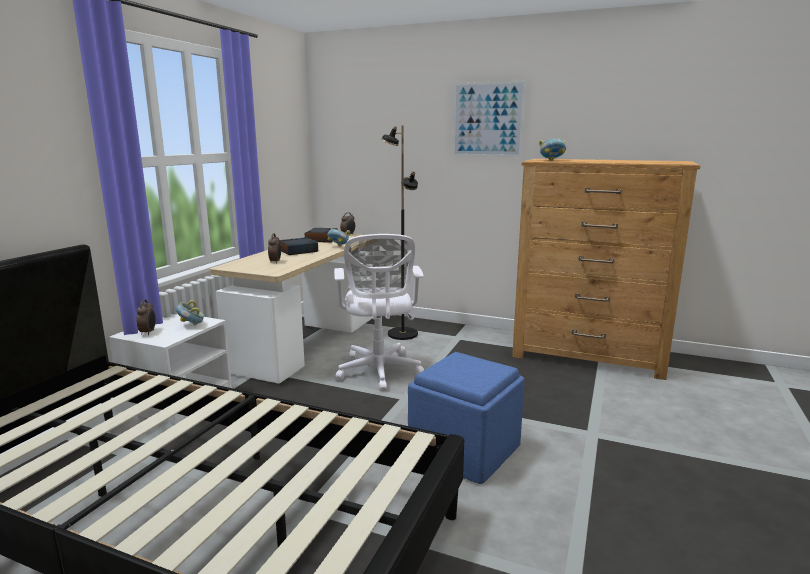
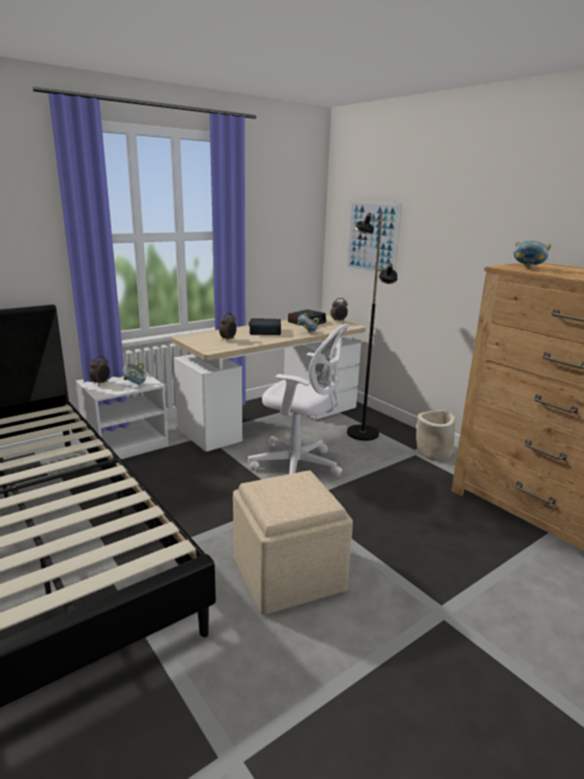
camera: 30 degrees right, 5 degrees up
white office chair [334,234,424,391] -> white office chair turned 90 degrees counterclockwise [248,324,349,477]
blue ottoman [408,352,524,484] -> beige ottoman [233,470,353,614]
picture [452,81,526,157] -> picture moved to [346,201,402,275]
none -> beige planter [416,410,455,460]

